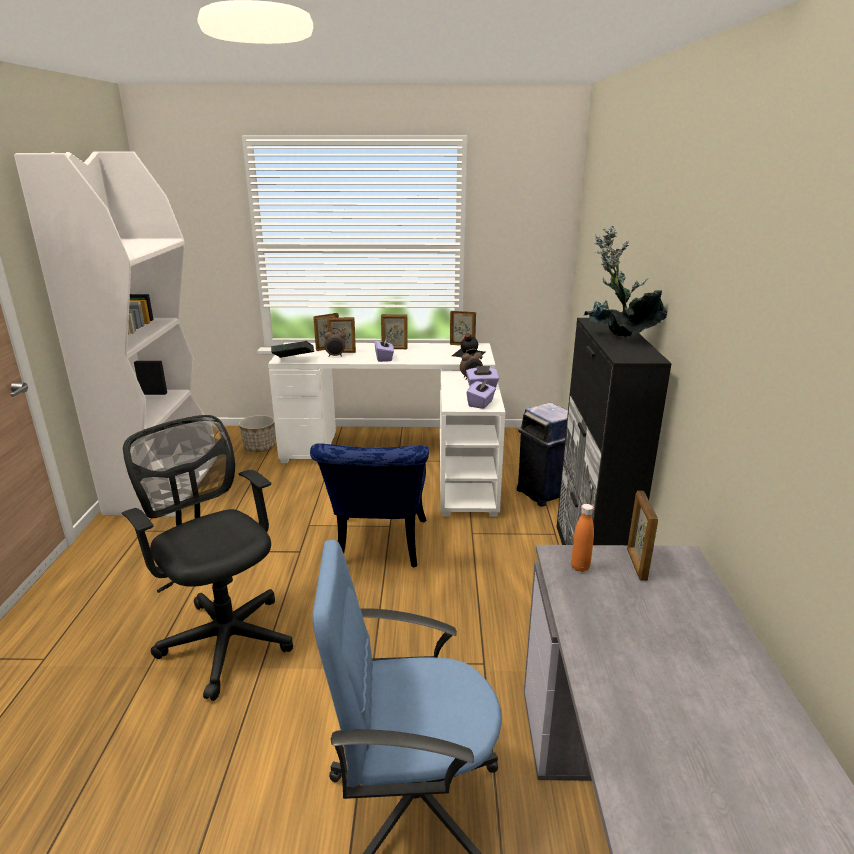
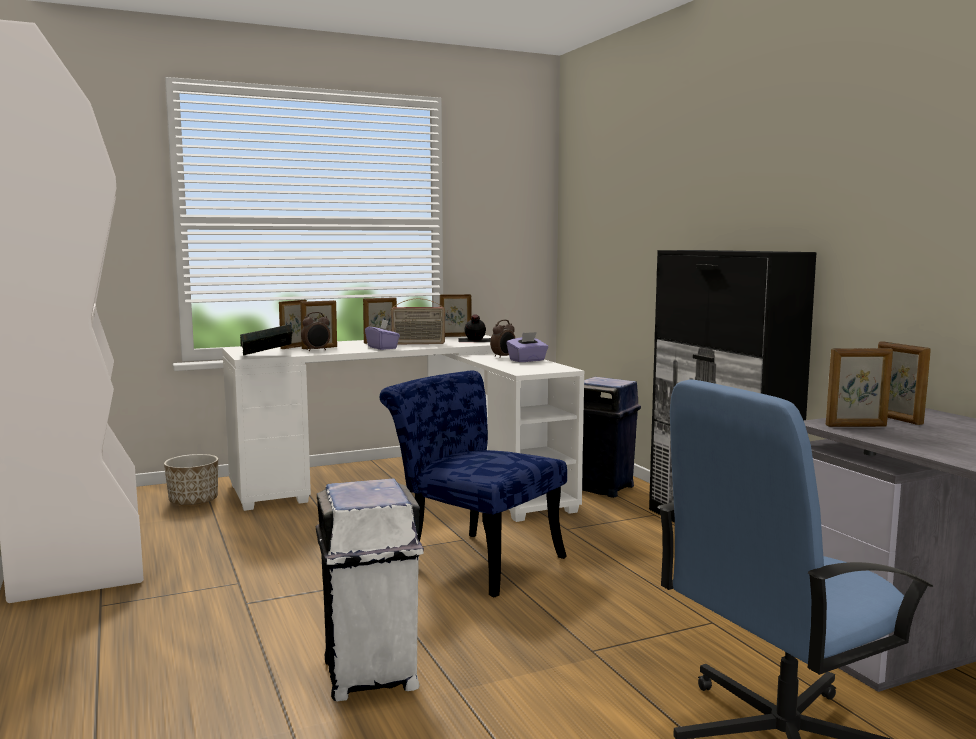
camera: 25 degrees left, 15 degrees down
black office chair [122,415,293,701] -> white trash can [316,479,424,702]
blue chair [310,443,429,568] -> blue chair turned 150 degrees clockwise [380,371,567,597]
purple tissue box [466,379,496,409] -> none
orange bottle [571,504,594,572] -> picture frame [826,348,893,427]
potted plant [584,226,667,337] -> none
none -> radio [391,298,446,344]

